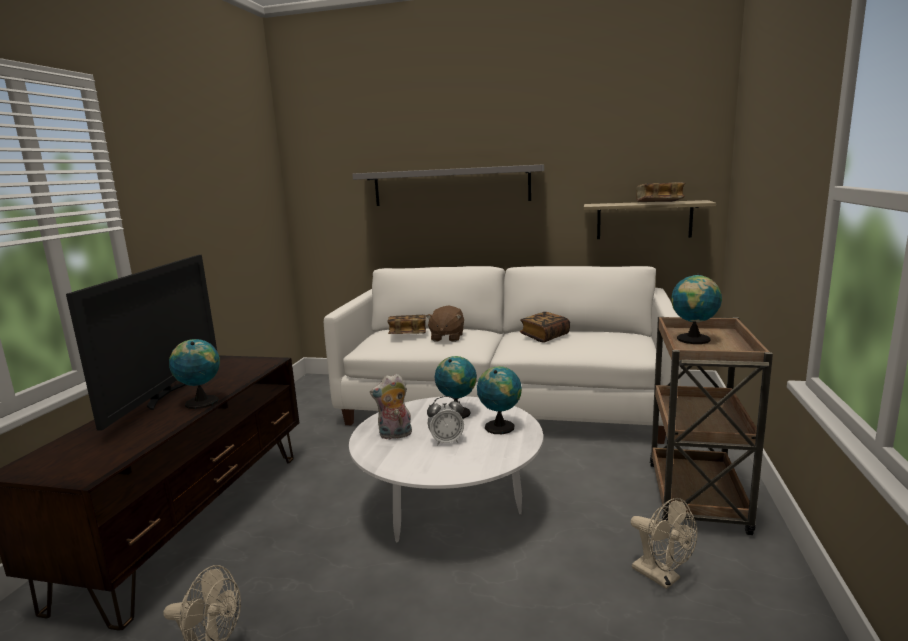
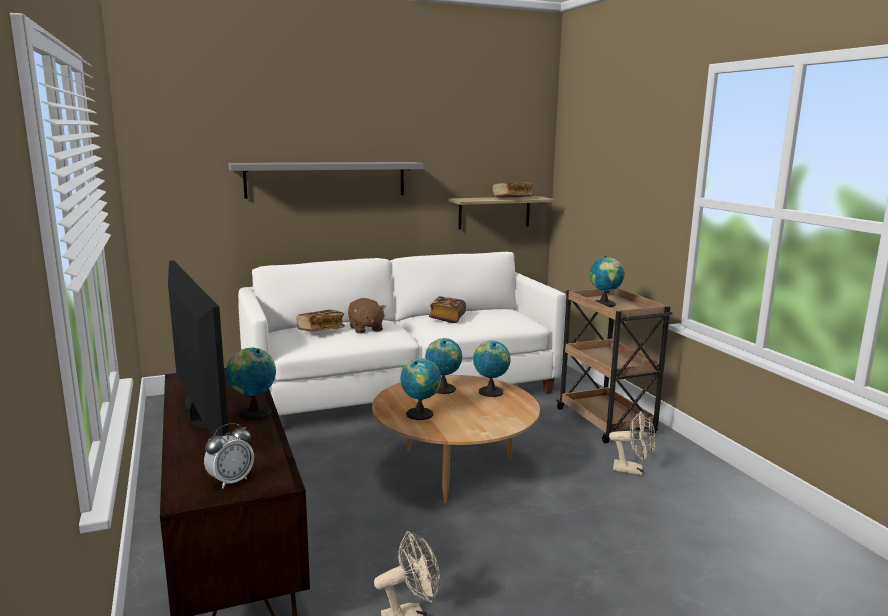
camera: 35 degrees left, 0 degrees up
white coffee table [349,396,543,542] -> brown coffee table [372,375,540,503]
plush toy [370,374,412,440] -> globe [401,359,441,420]
alarm clock [427,396,464,446] -> alarm clock moved to [204,423,254,489]

